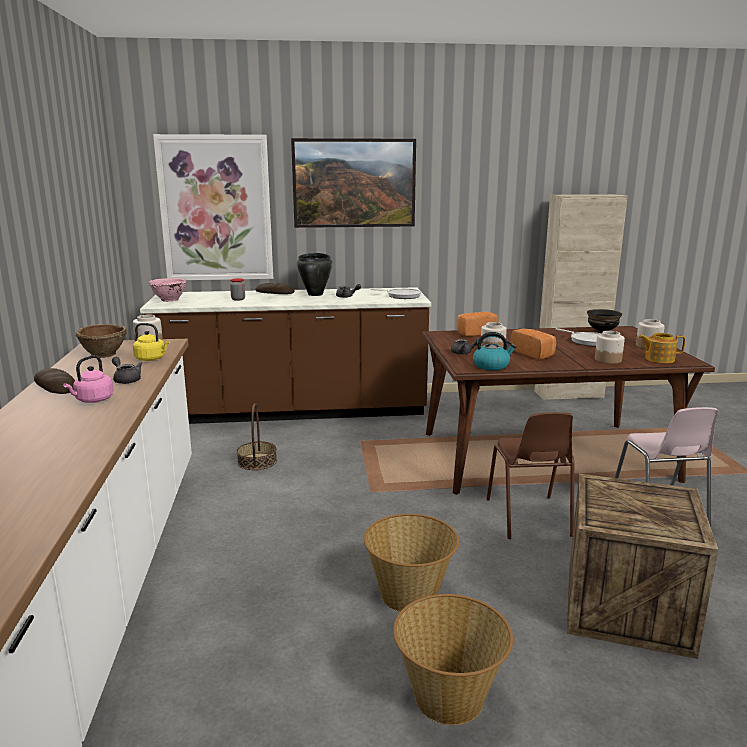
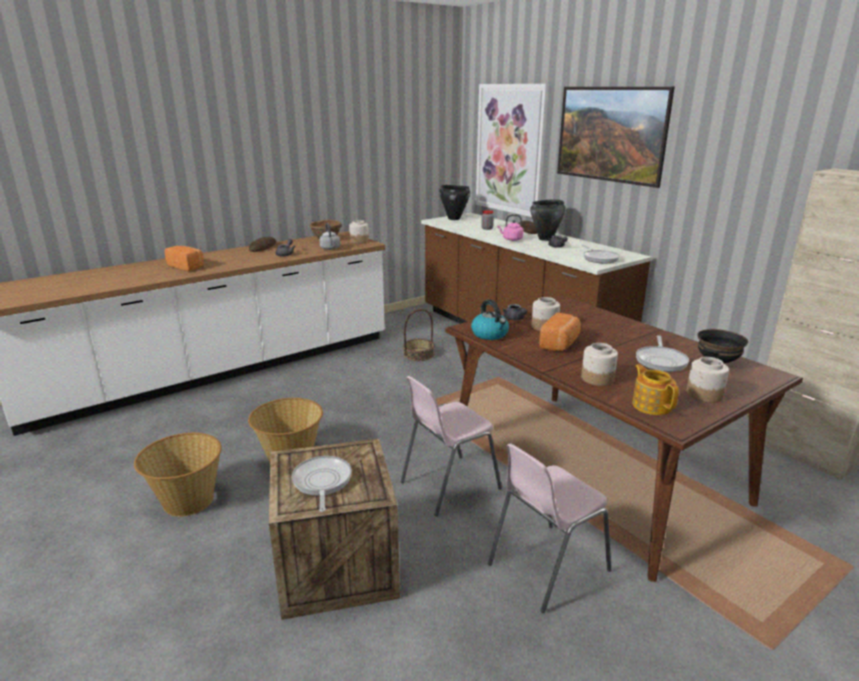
camera: 60 degrees right, 5 degrees up
pink kettle [63,355,114,403] -> pink kettle moved to [497,214,524,241]
yellow kettle [133,323,170,361] -> grey kettle [319,223,340,250]
pink bowl [149,278,186,302] -> black cooking pot [439,185,470,220]
bread [457,312,498,336] -> bread moved to [165,246,204,271]
brown chair [487,412,574,539] -> pink chair [401,376,502,516]
none -> frying pan [292,456,352,512]

